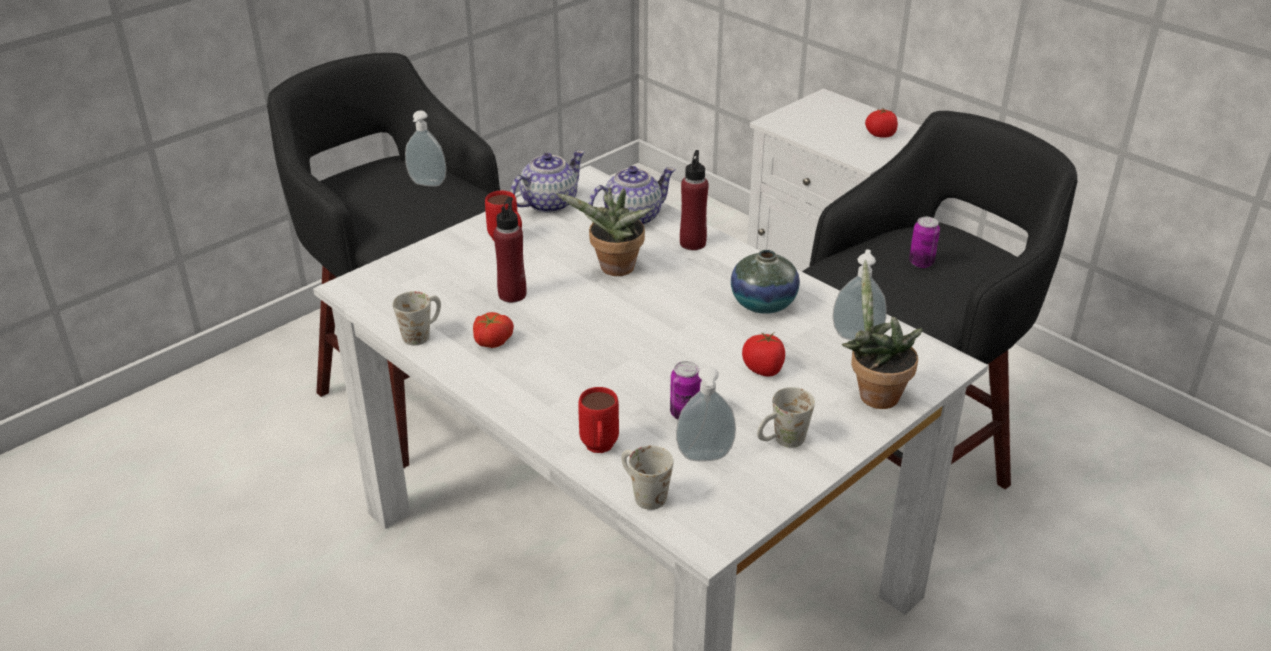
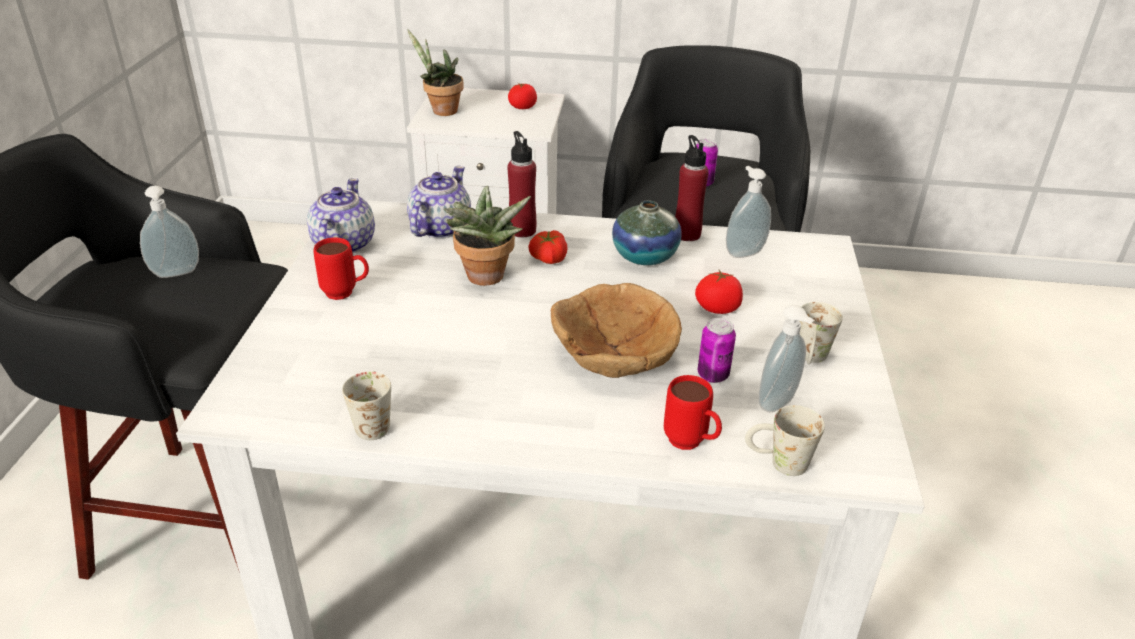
camera: 40 degrees left, 0 degrees up
tomato [473,312,514,348] -> tomato moved to [528,230,568,264]
red bottle [493,197,526,302] -> red bottle moved to [675,135,709,241]
potted plant [842,260,923,409] -> potted plant moved to [407,29,463,116]
none -> brown bowl [551,283,682,378]

